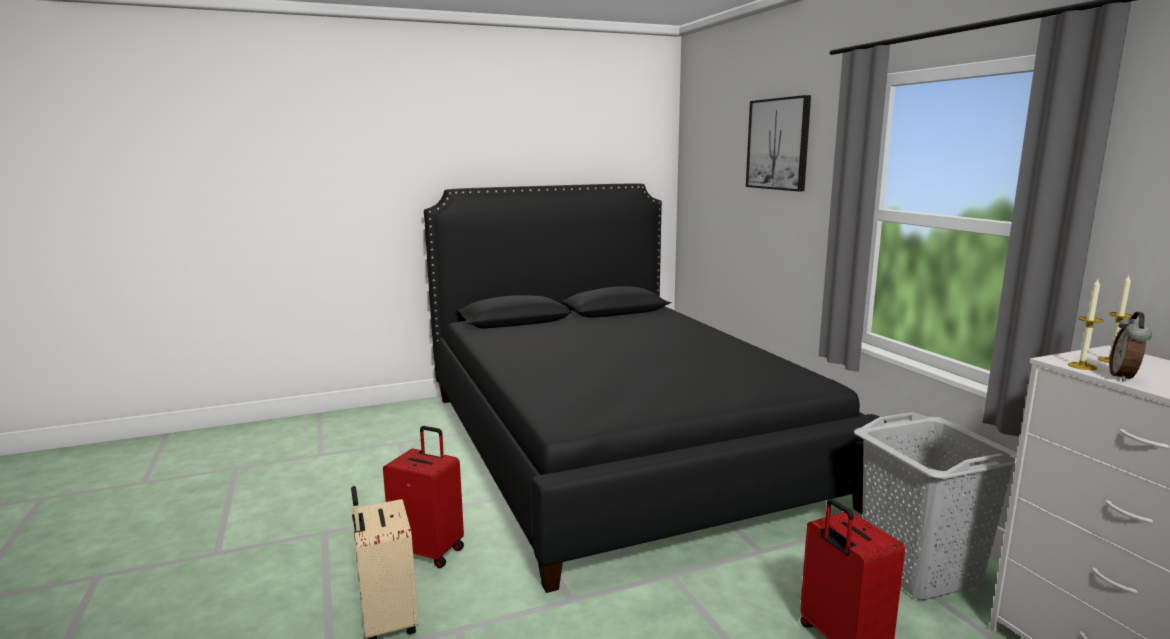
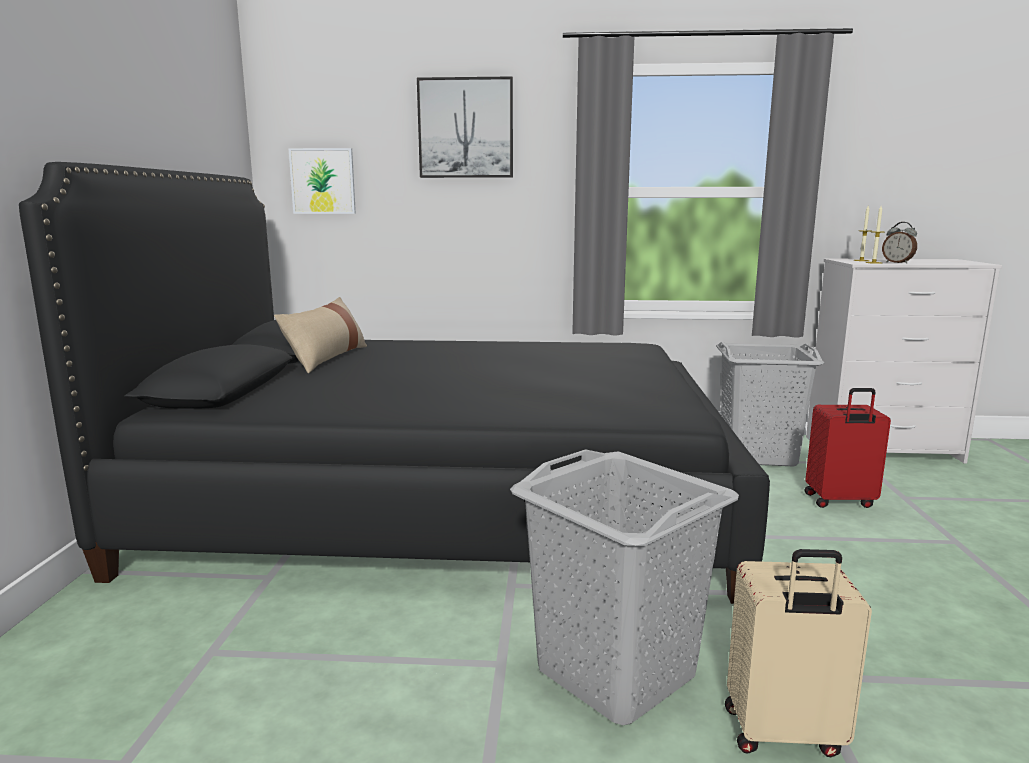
camera: 65 degrees left, 0 degrees up
red suitcase [383,426,464,568] -> grey laundry basket [510,449,739,725]
none -> beige pillow [274,297,367,373]
none -> picture [288,148,356,214]

